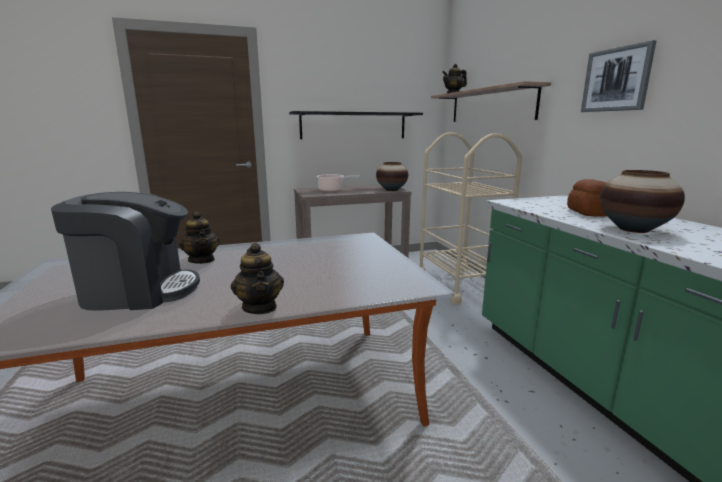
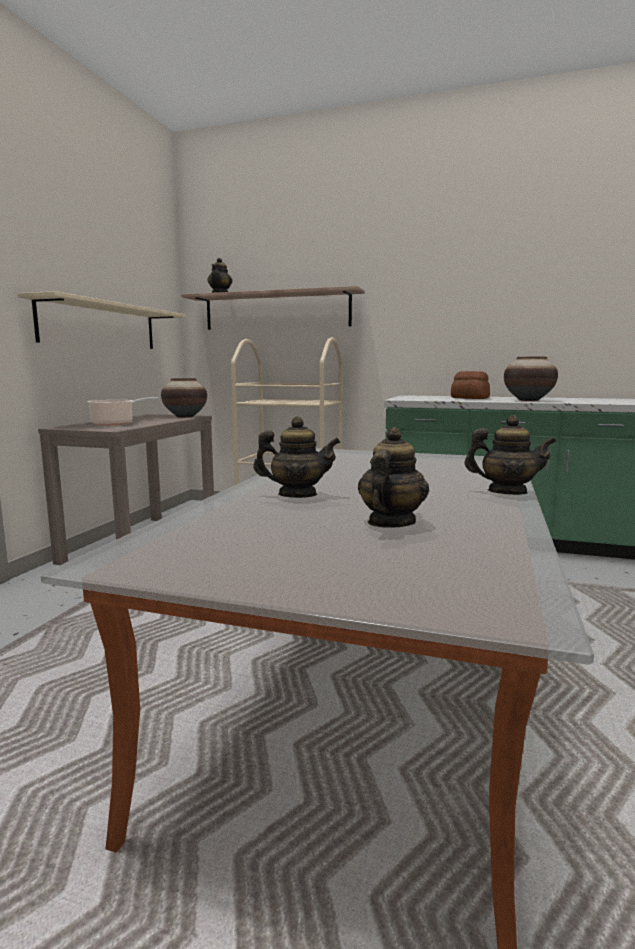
camera: 55 degrees left, 5 degrees down
coffee machine [51,192,200,311] -> teapot [358,427,429,528]
black shelf [289,111,423,139] -> beige shelf [17,291,186,349]
picture [581,40,656,112] -> none

